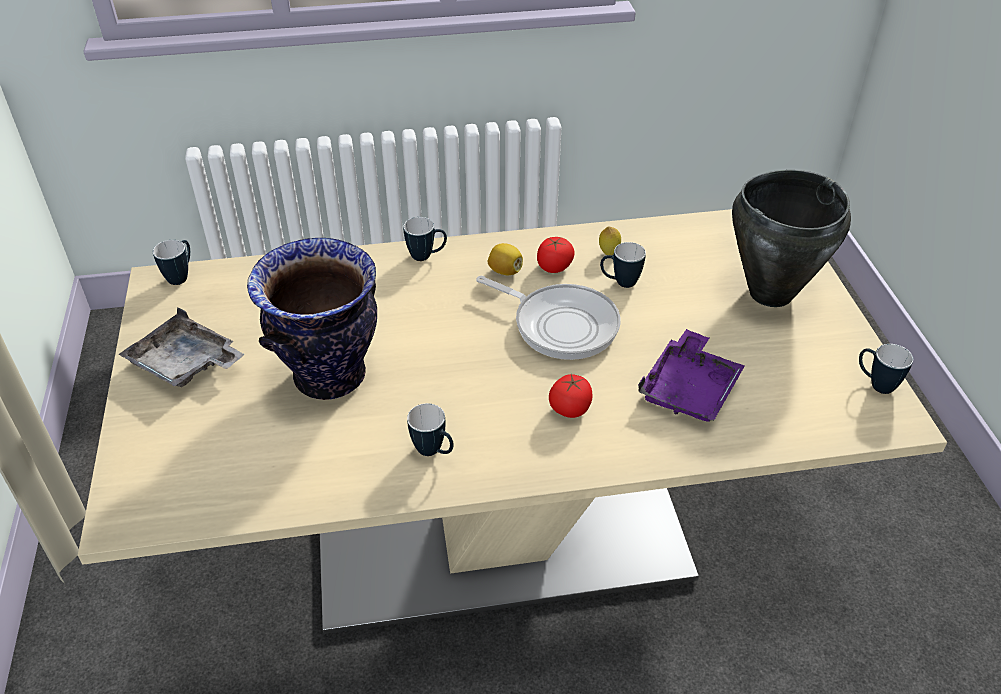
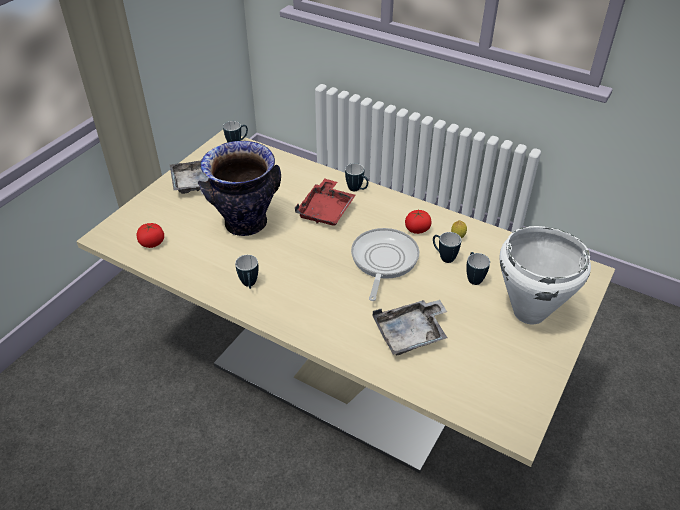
camera: 40 degrees right, 0 degrees up
frying pan [476,276,620,360] -> frying pan turned 150 degrees counterclockwise [351,228,419,301]
lemon [488,243,523,275] -> none
tomato [549,374,592,418] -> tomato moved to [137,223,164,248]
purple tray [638,329,745,422] -> grey tray [372,300,447,355]
black cooking pot [732,170,851,307] -> white cooking pot [500,226,591,324]
mug [859,344,913,394] -> mug moved to [466,252,490,285]
none -> red tray [295,179,356,226]

